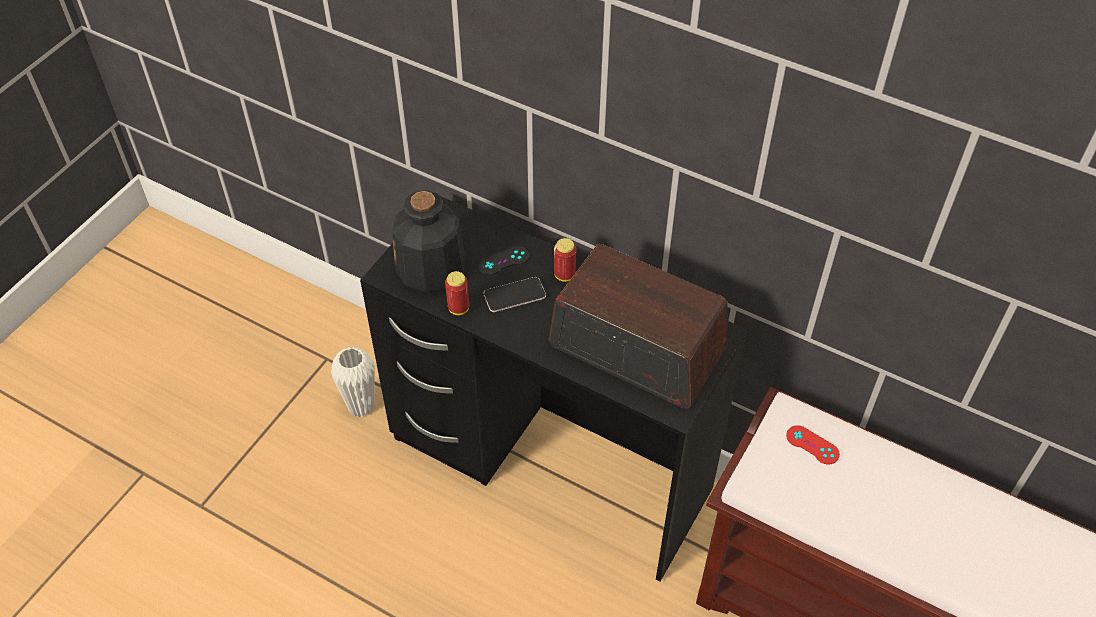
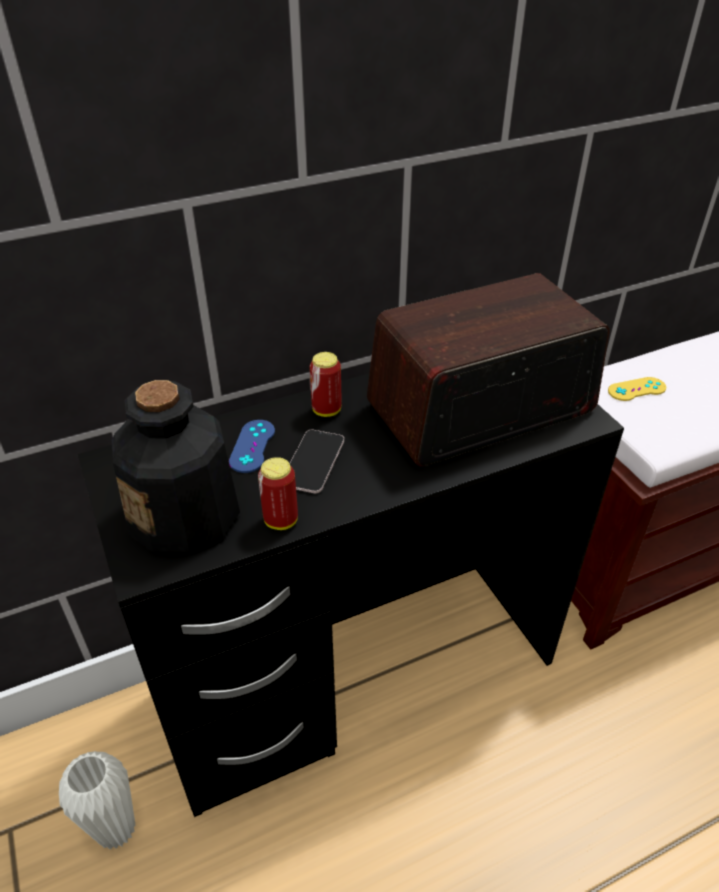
camera: 55 degrees left, 10 degrees down
black game controller [478,246,529,275] -> blue game controller [229,420,275,473]
red game controller [786,425,840,464] -> yellow game controller [608,377,666,401]

